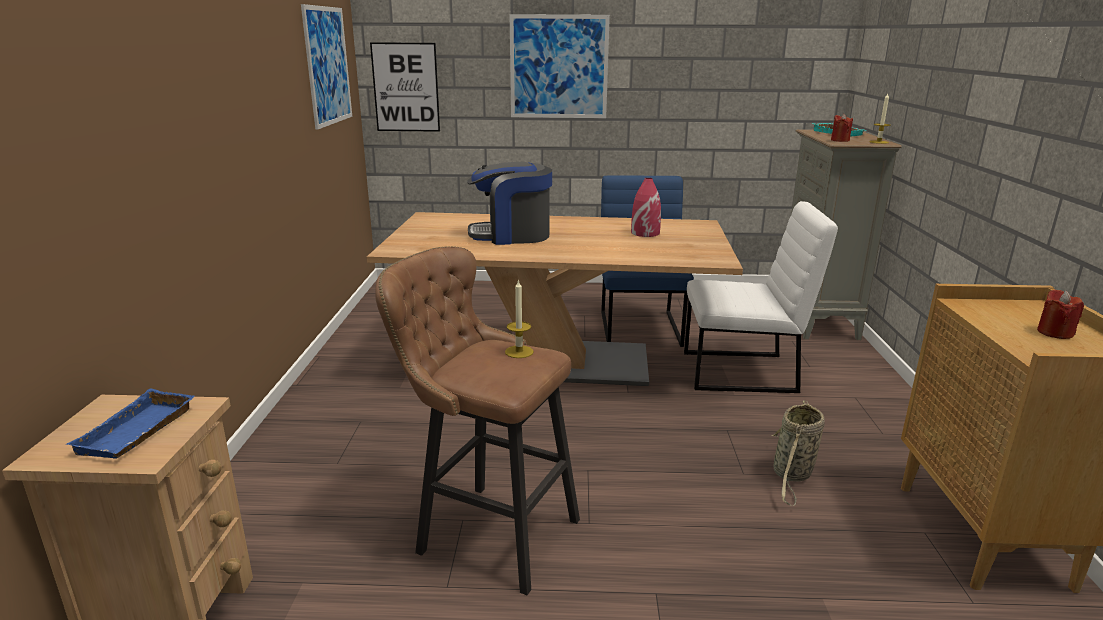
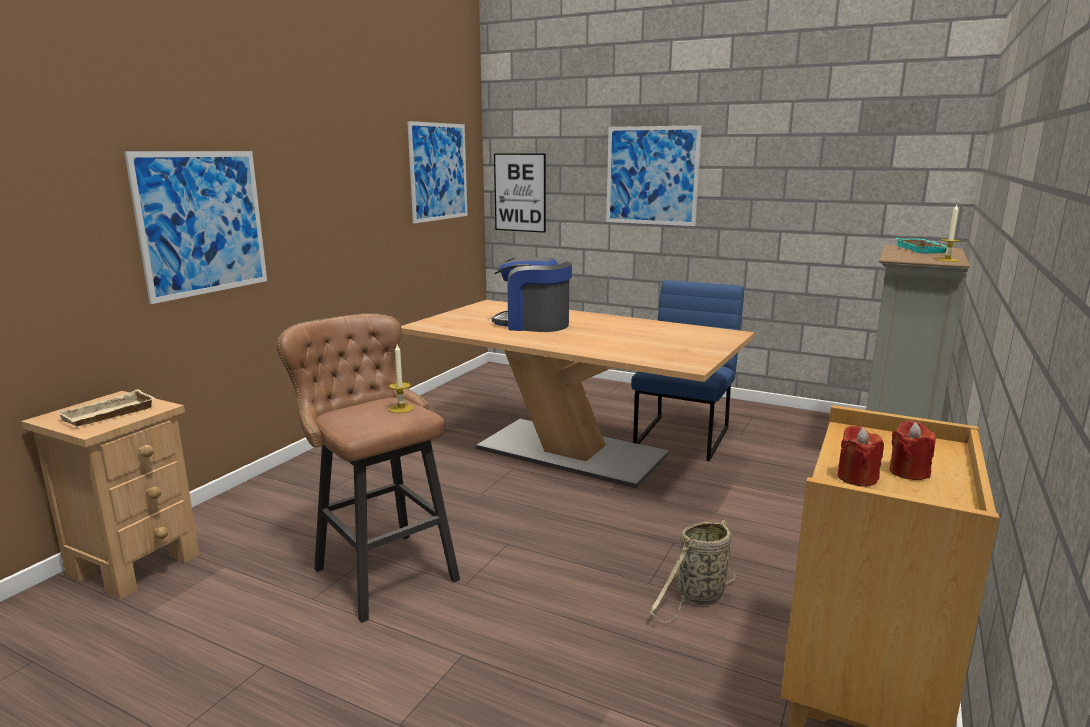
camera: 25 degrees right, 5 degrees down
blue tray [67,389,195,459] -> beige tray [56,389,155,426]
red vase [631,178,661,237] -> none
white chair [684,201,838,393] -> none
red candle [831,114,853,142] -> red candle moved to [838,426,884,486]
none -> picture [124,151,267,304]

